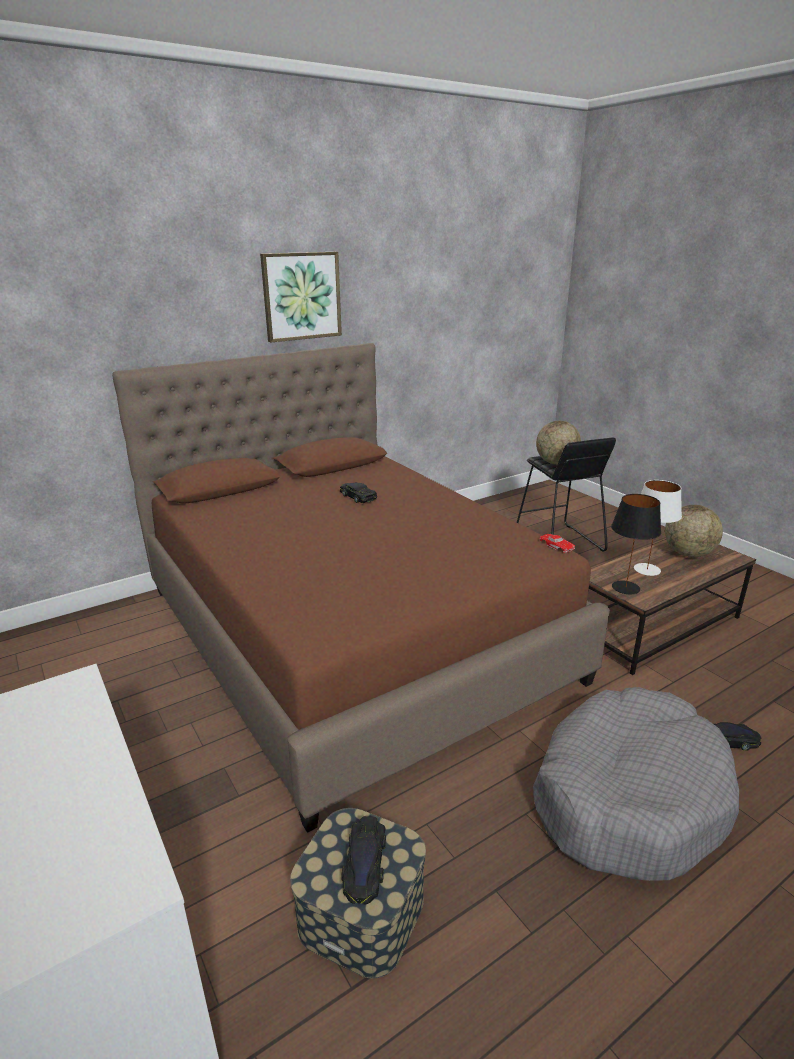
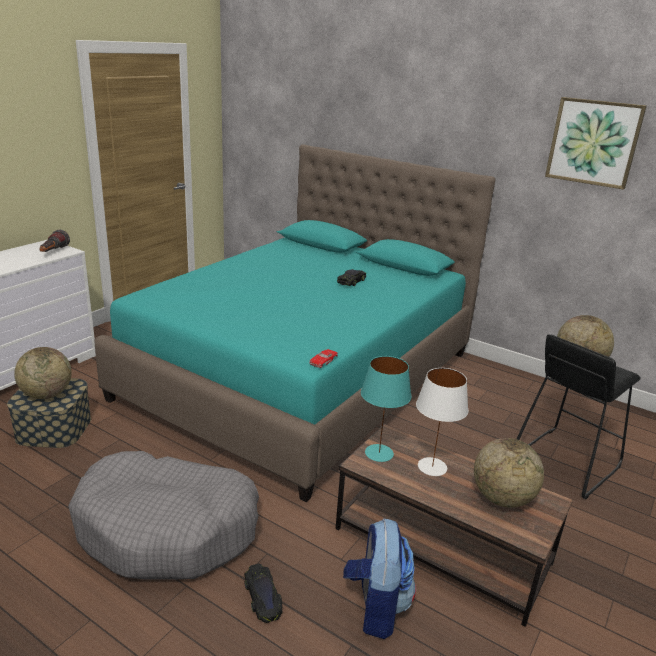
camera: 65 degrees right, 0 degrees up
brown bed [112,343,610,833] -> turquoise bed [94,144,496,502]
picture [260,252,342,343] -> picture moved to [545,97,647,190]
black toy car [341,816,386,904] -> globe [14,347,72,399]
black table lamp [611,494,661,594] -> turquoise table lamp [361,356,411,462]
none -> flashlight [39,230,70,252]
none -> backpack [343,518,416,639]

